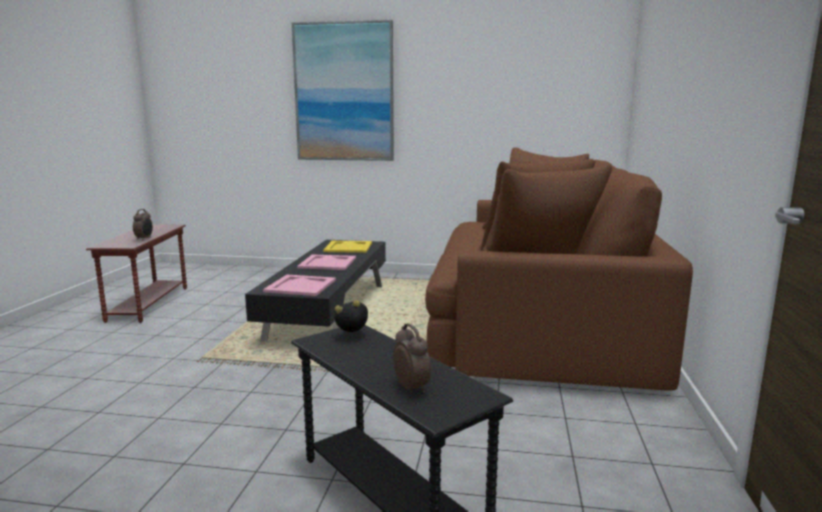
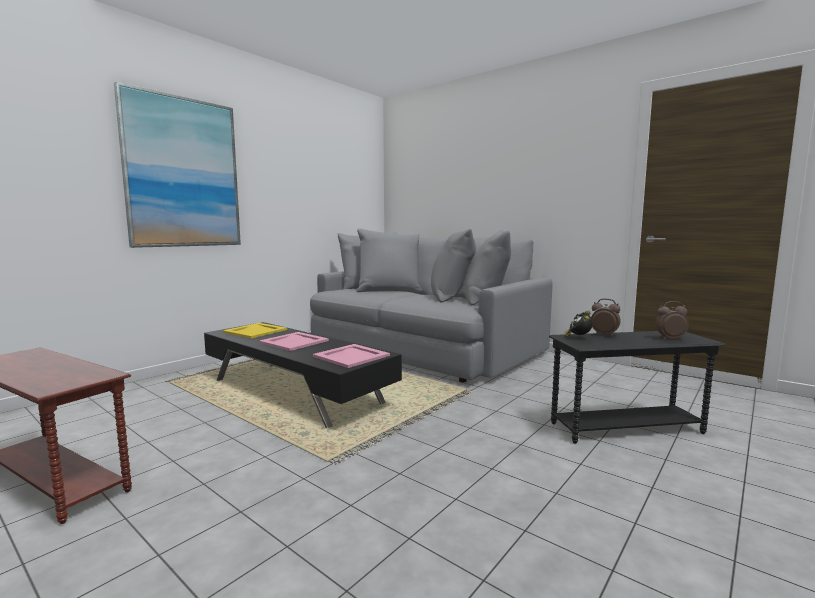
camera: 60 degrees left, 5 degrees down
alarm clock [133,209,153,240] -> alarm clock moved to [591,299,621,336]
brown sofa [425,147,693,391] -> grey sofa [310,228,553,382]

